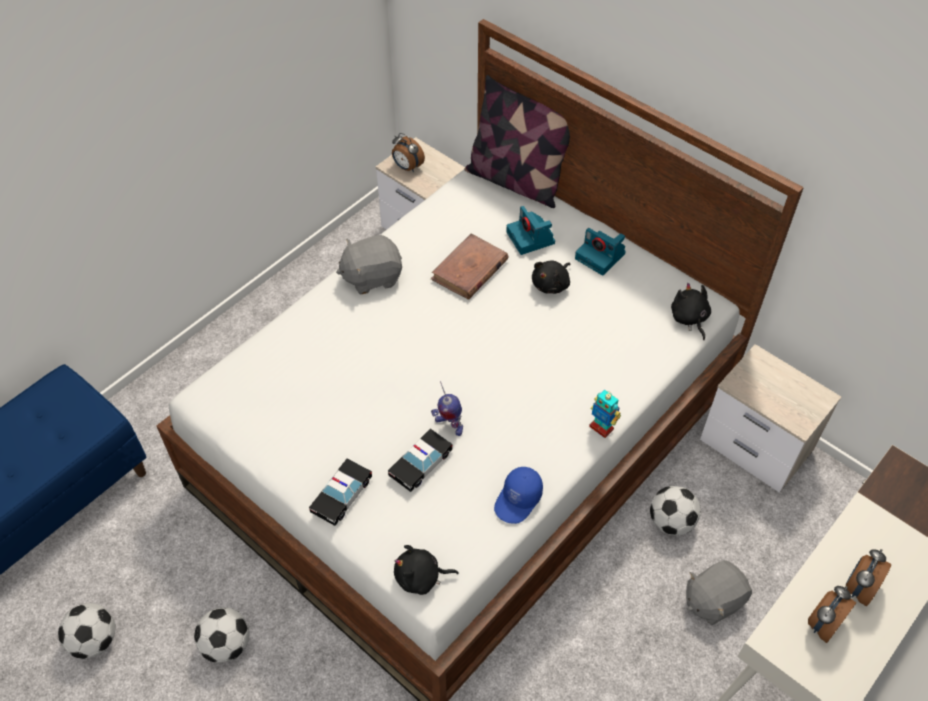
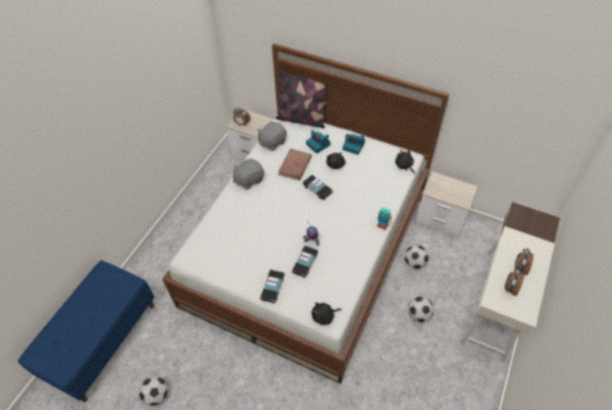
camera: 15 degrees left, 0 degrees up
football [194,608,250,663] -> football moved to [408,296,434,322]
blue cap [494,467,543,524] -> none
grey plush toy [686,560,752,626] -> grey plush toy moved to [257,122,287,151]
none -> toy car [303,175,333,200]

